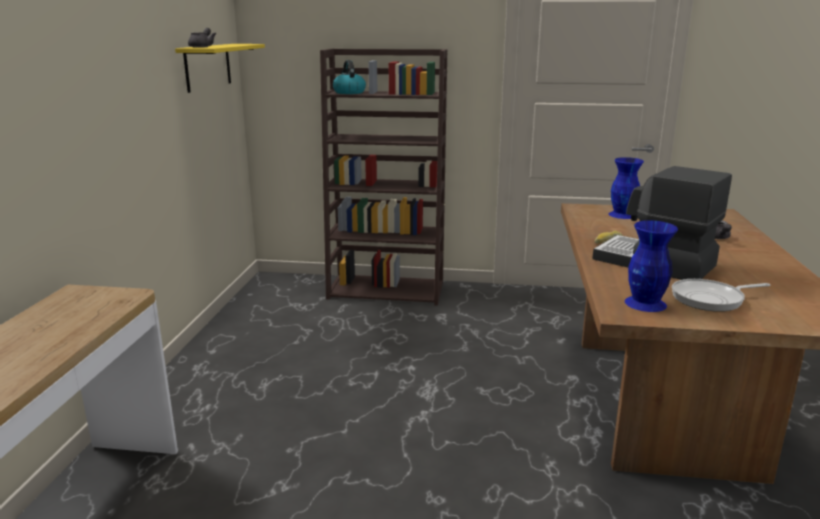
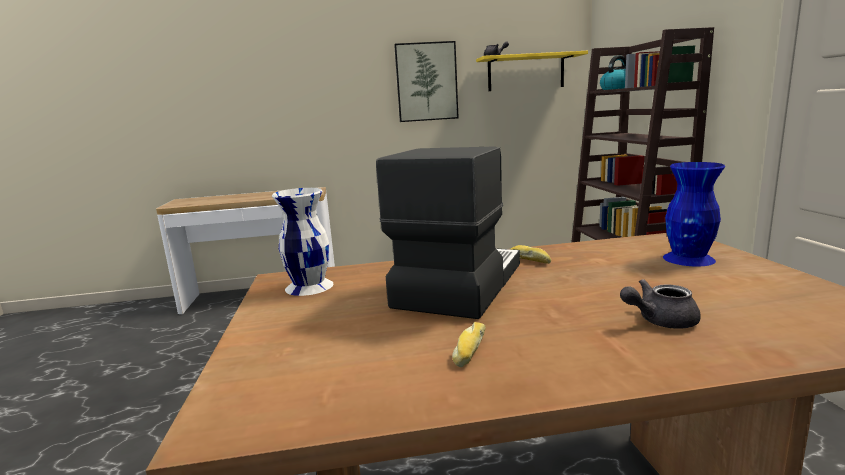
camera: 75 degrees right, 5 degrees down
blue vase [625,220,678,312] -> white vase [272,188,333,296]
frying pan [672,279,771,312] -> none
none -> picture [394,41,459,122]
none -> bread [452,322,486,367]

